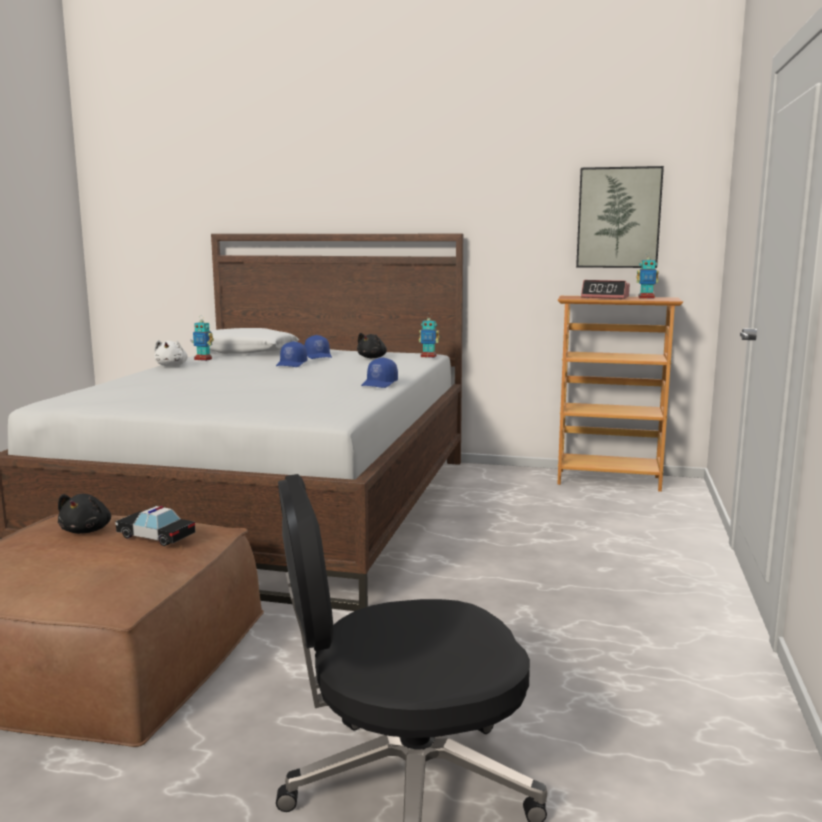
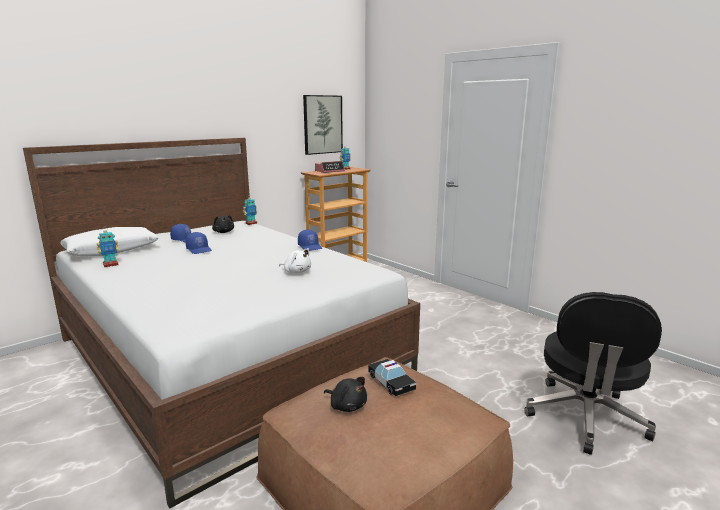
camera: 55 degrees left, 5 degrees up
toy car [115,506,195,546] -> toy car turned 90 degrees counterclockwise [368,359,416,396]
white plush toy [154,340,188,367] -> white plush toy moved to [279,248,311,273]

